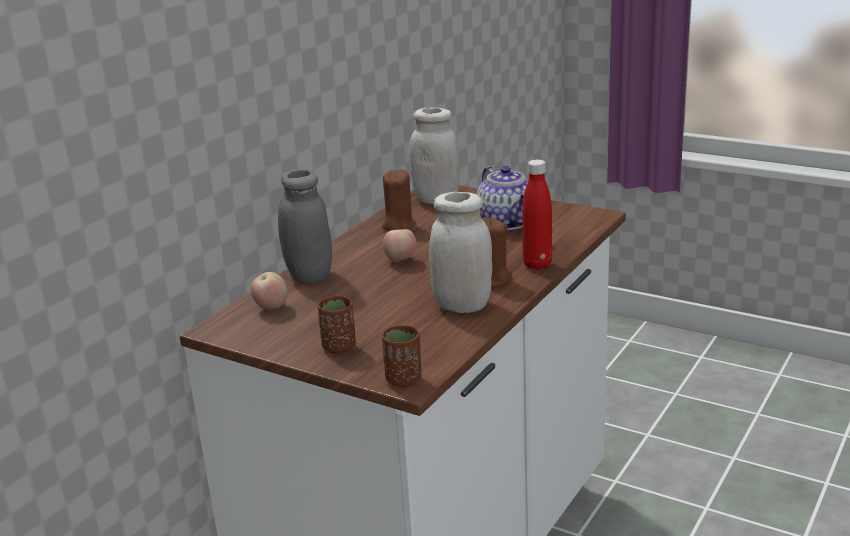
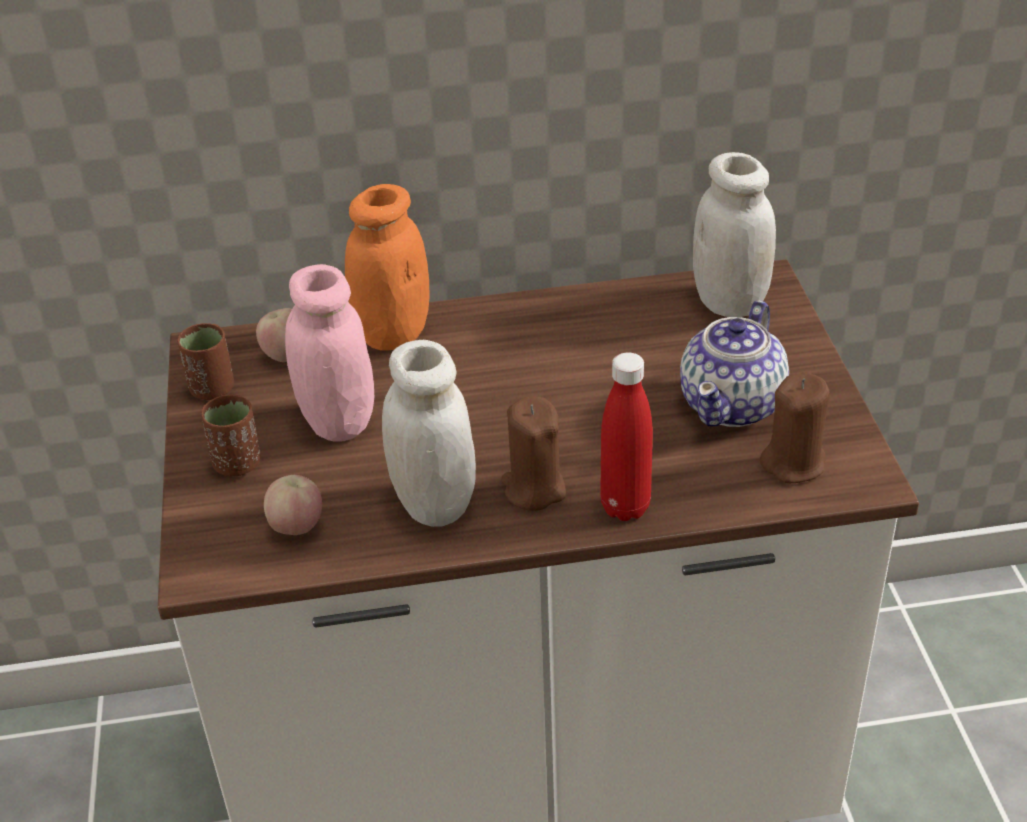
camera: 50 degrees right, 15 degrees up
grey jar [278,169,332,283] -> orange jar [345,184,430,351]
brown candle [382,169,416,231] -> brown candle moved to [760,372,830,483]
brown cup [382,325,421,387] -> brown cup moved to [177,323,234,400]
apple [383,229,417,262] -> apple moved to [264,475,322,535]
none -> pink jar [285,264,374,442]

